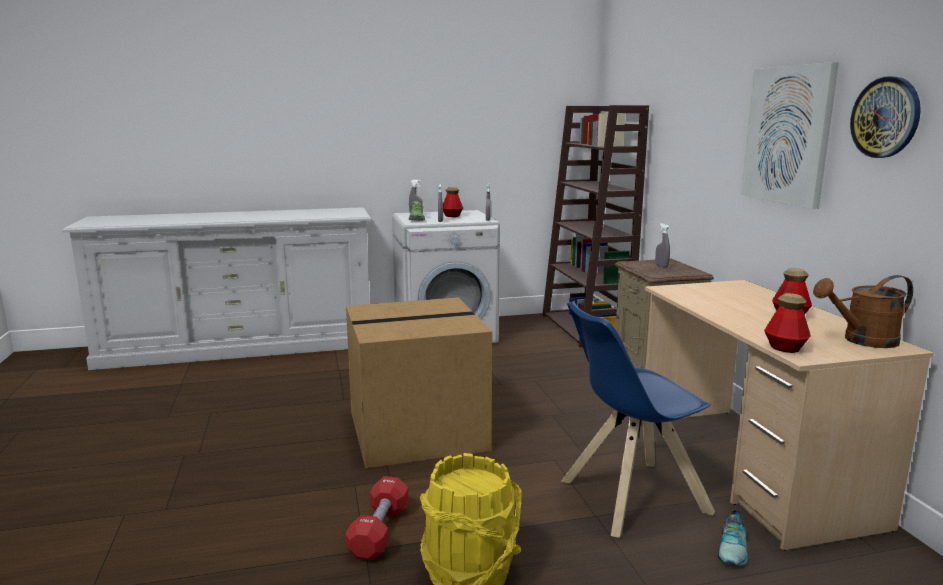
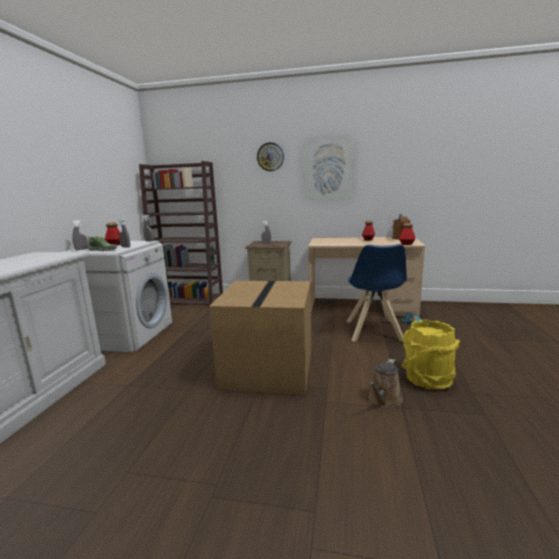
camera: 65 degrees left, 0 degrees up
red dumbbell [345,476,409,561] -> brown watering can [369,359,403,408]
wall clock [850,76,921,158] -> wall clock moved to [257,142,284,171]

